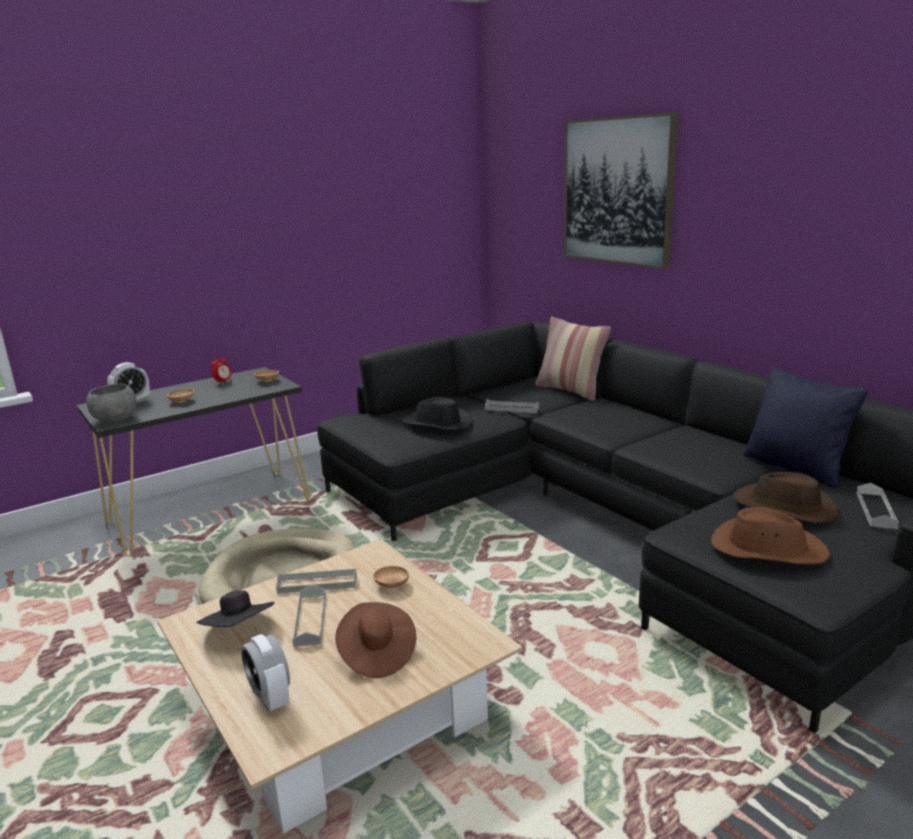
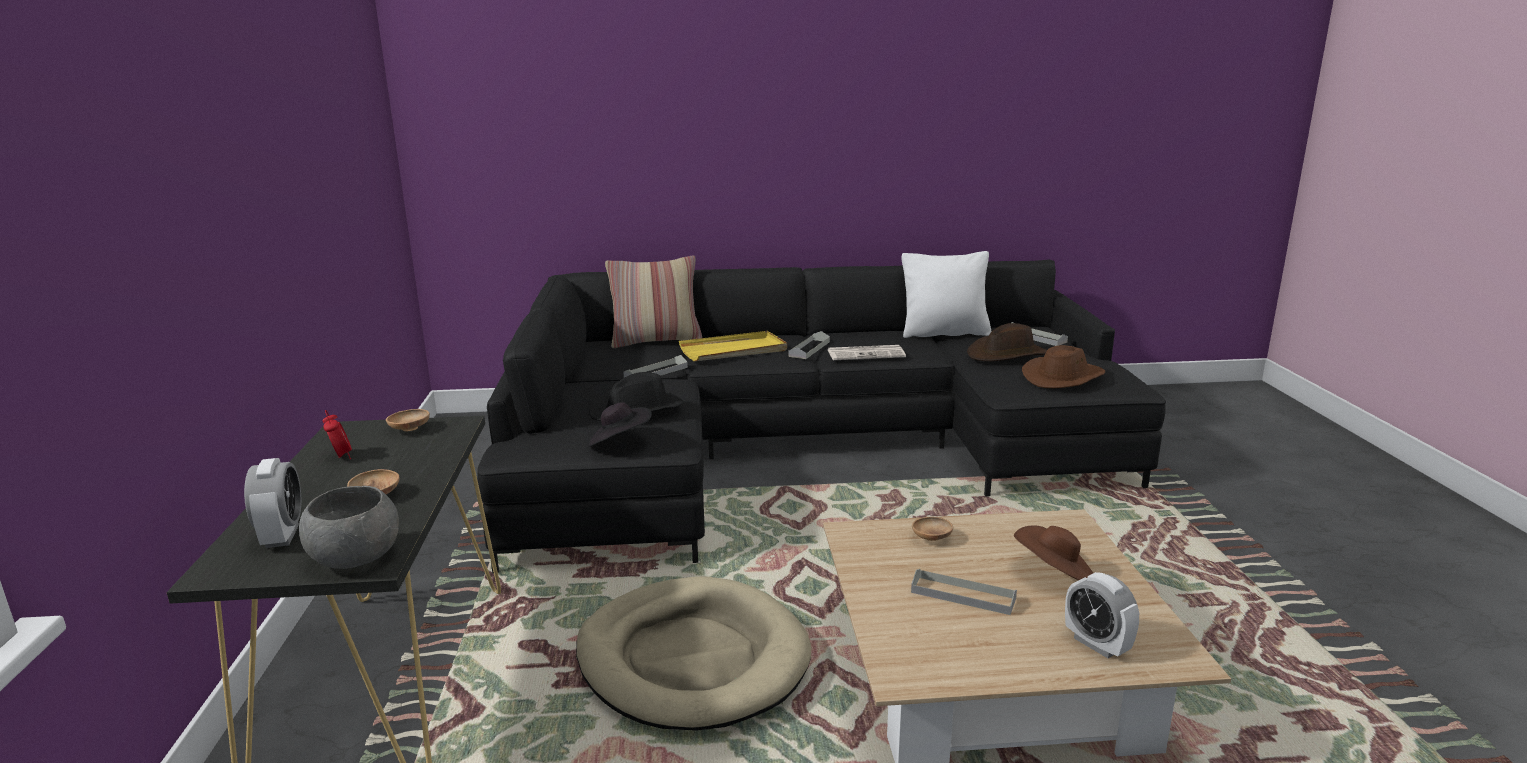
camera: 60 degrees left, 0 degrees up
black hat [197,590,275,627] -> black hat moved to [588,402,652,447]
alarm clock [241,634,290,712] -> alarm clock turned 60 degrees clockwise [1065,572,1139,658]
grey tray [276,568,357,594] -> grey tray moved to [788,331,830,359]
picture [564,112,678,269] -> none
black pillow [744,367,868,488] -> white pillow [901,251,991,338]
none -> yellow tray [679,331,787,361]
none -> newspaper [828,345,906,360]

